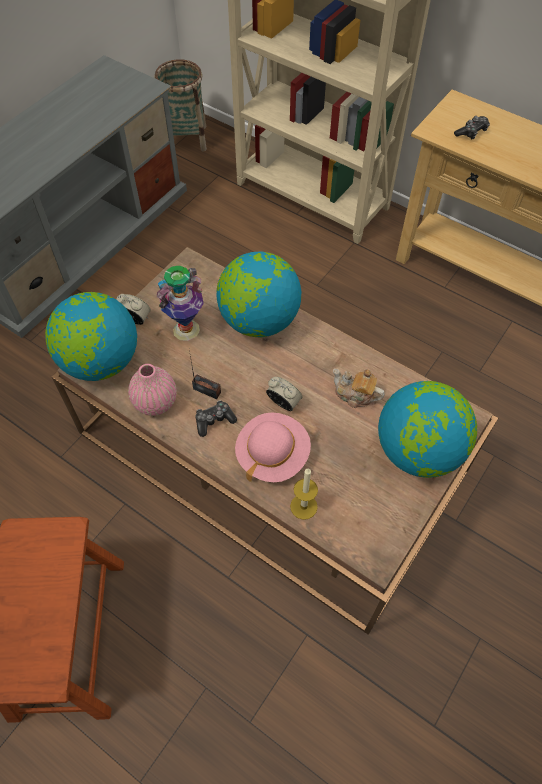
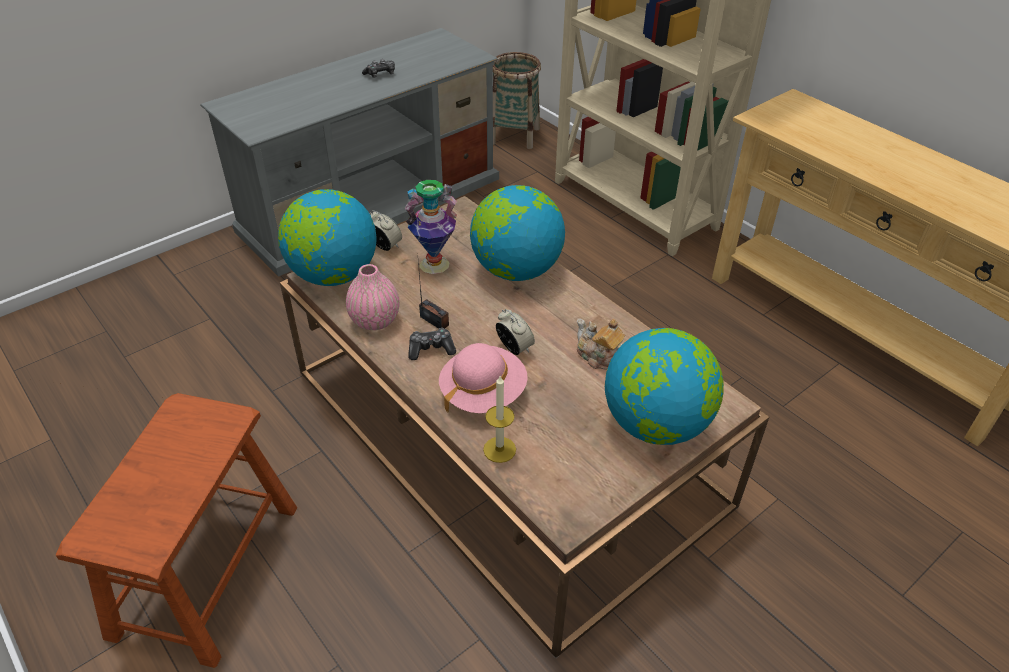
camera: 15 degrees right, 15 degrees down
game controller [454,116,490,139] -> game controller moved to [362,59,395,78]

